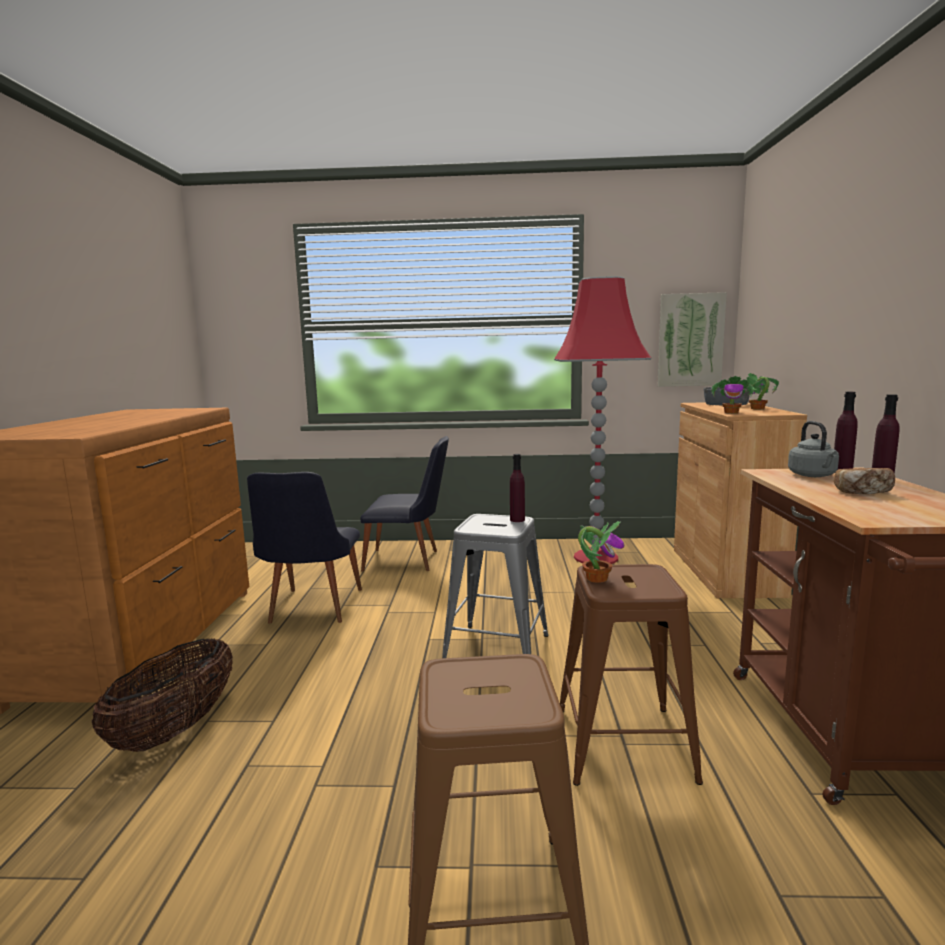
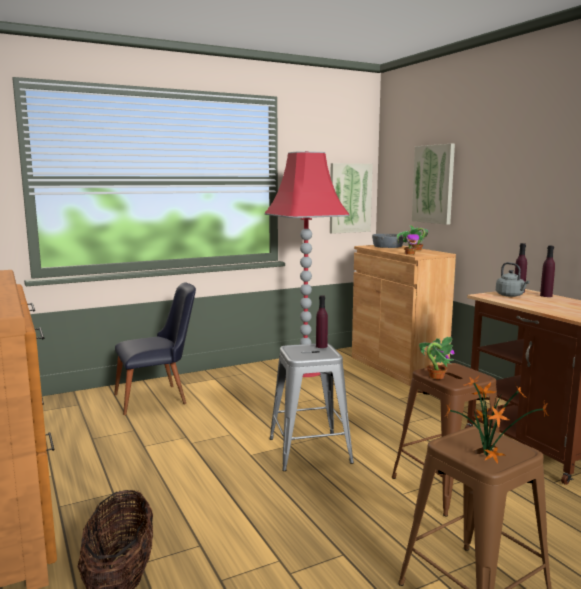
camera: 30 degrees left, 0 degrees up
black chair [247,472,362,624] -> none
bread [834,468,895,494] -> none
none -> picture [412,144,455,225]
none -> potted plant [444,374,549,464]

